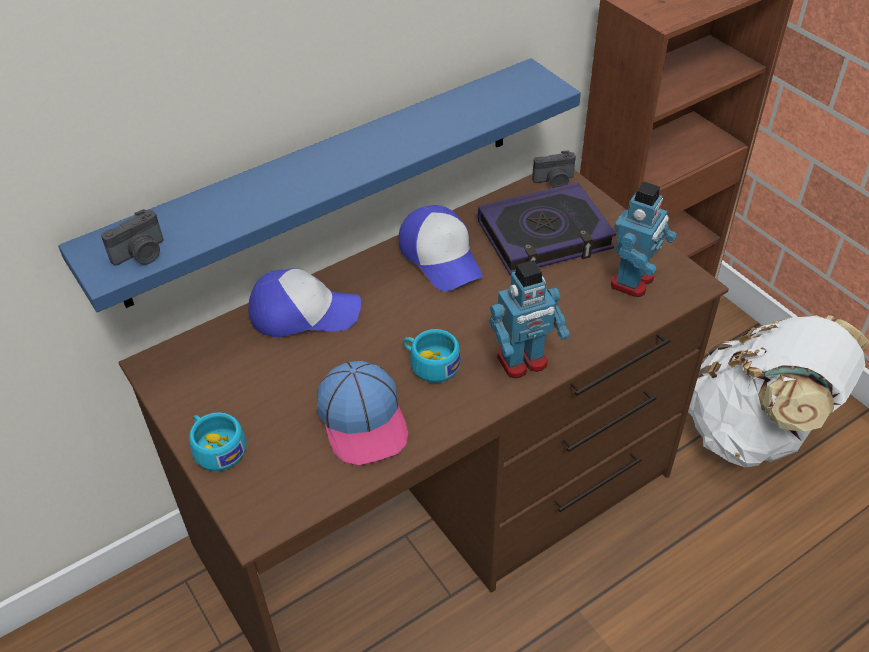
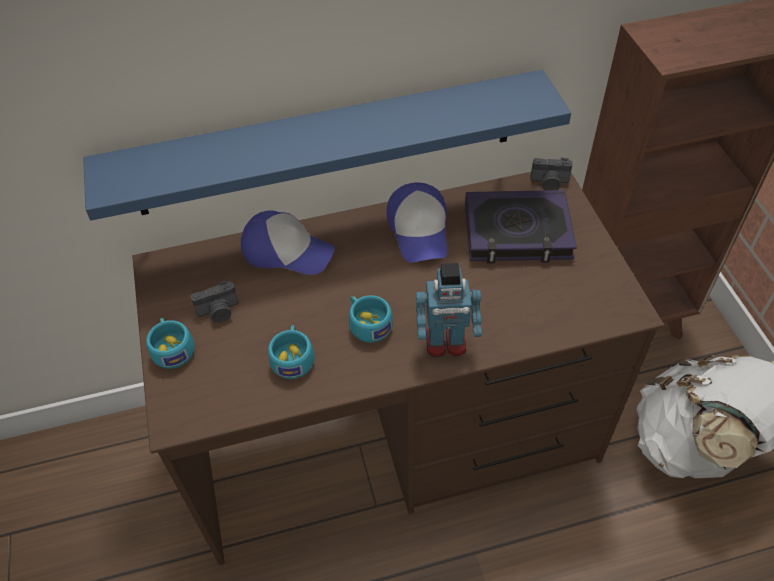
camera: 20 degrees right, 5 degrees up
camera [101,209,164,266] -> camera moved to [190,280,239,322]
cap [317,361,408,466] -> turquoise cup [268,325,315,379]
toy robot [611,181,677,297] -> none

